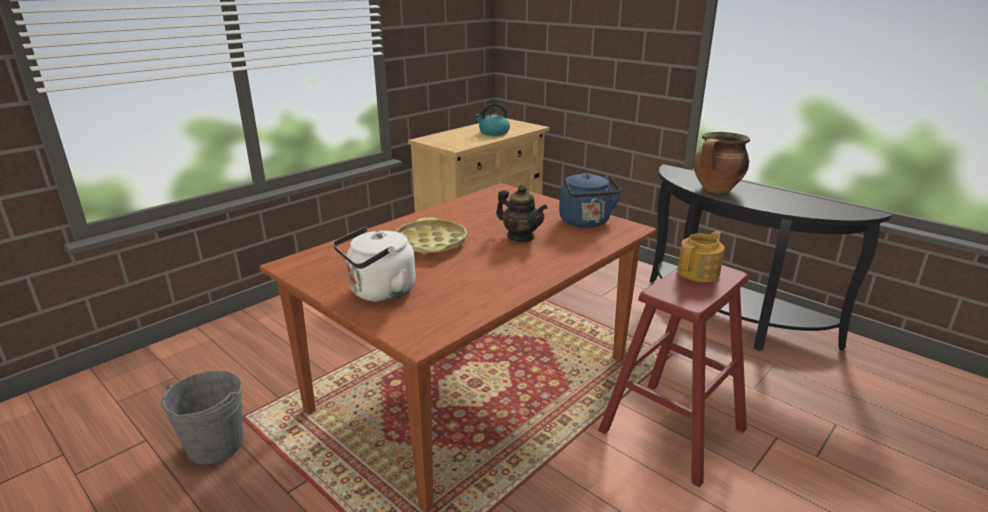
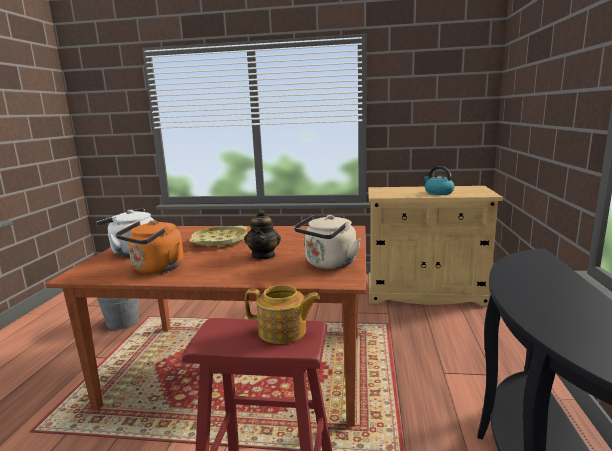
camera: 55 degrees right, 10 degrees down
blue kettle [559,173,622,228] -> beige kettle [294,215,361,269]
cooking pot [693,132,750,194] -> none
none -> orange kettle [115,220,183,274]

